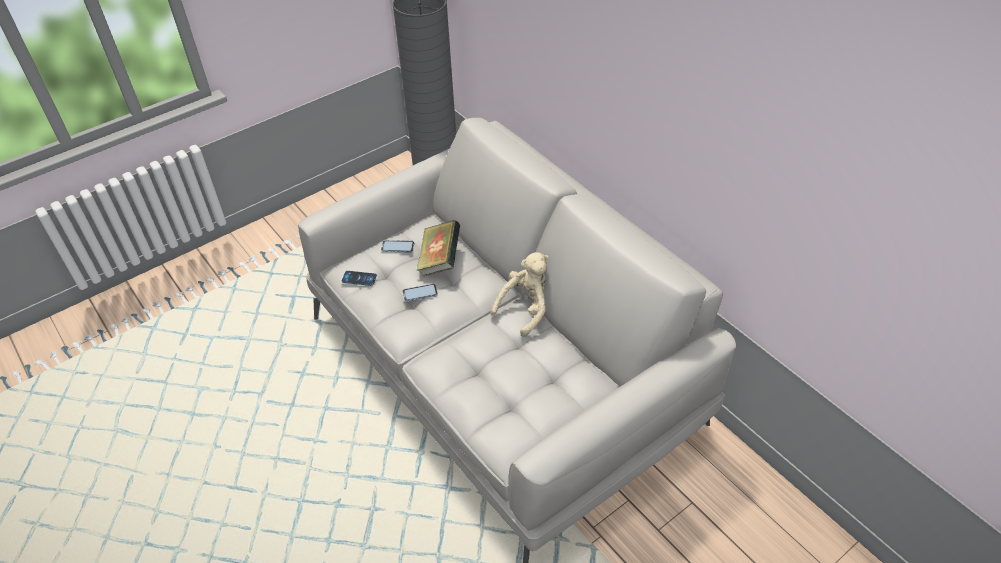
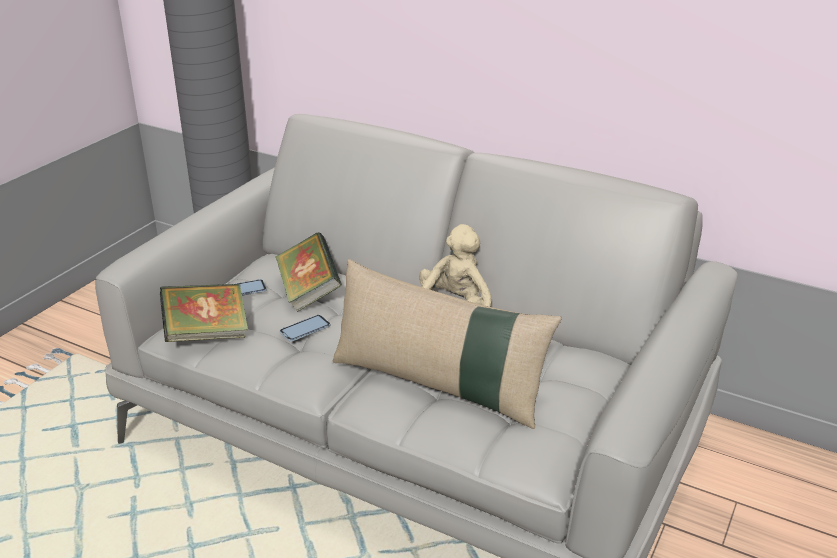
camera: 25 degrees left, 15 degrees down
phone [342,271,377,286] -> book [160,283,248,342]
none -> beige pillow [333,259,562,429]

